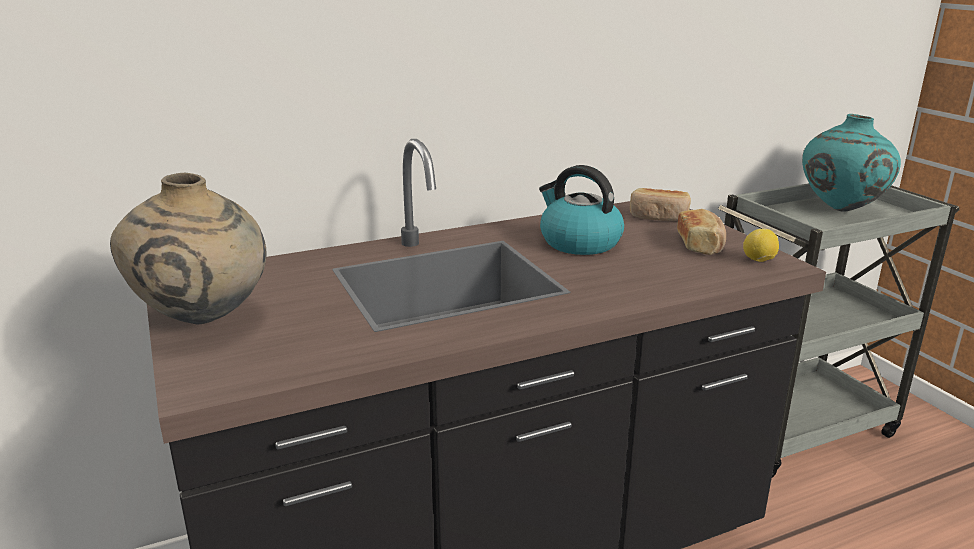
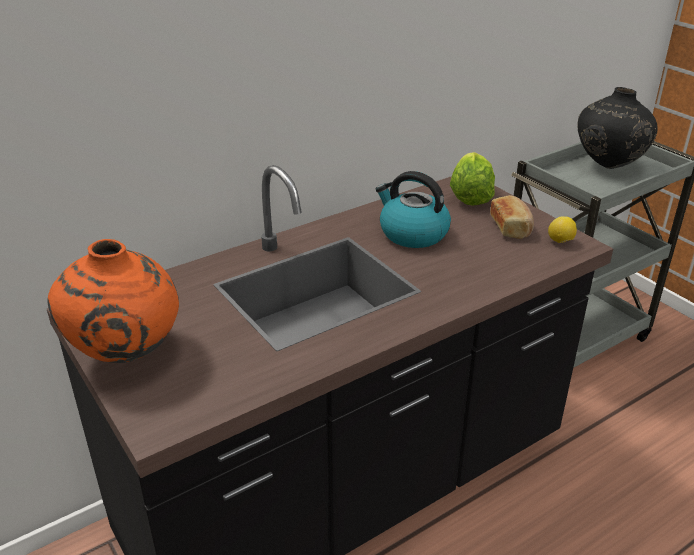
camera: 10 degrees left, 10 degrees up
beige vase [110,173,267,324] -> orange vase [47,239,179,363]
bread [630,188,691,221] -> lettuce [450,152,495,206]
turquoise vase [802,114,901,212] -> black vase [577,87,657,169]

